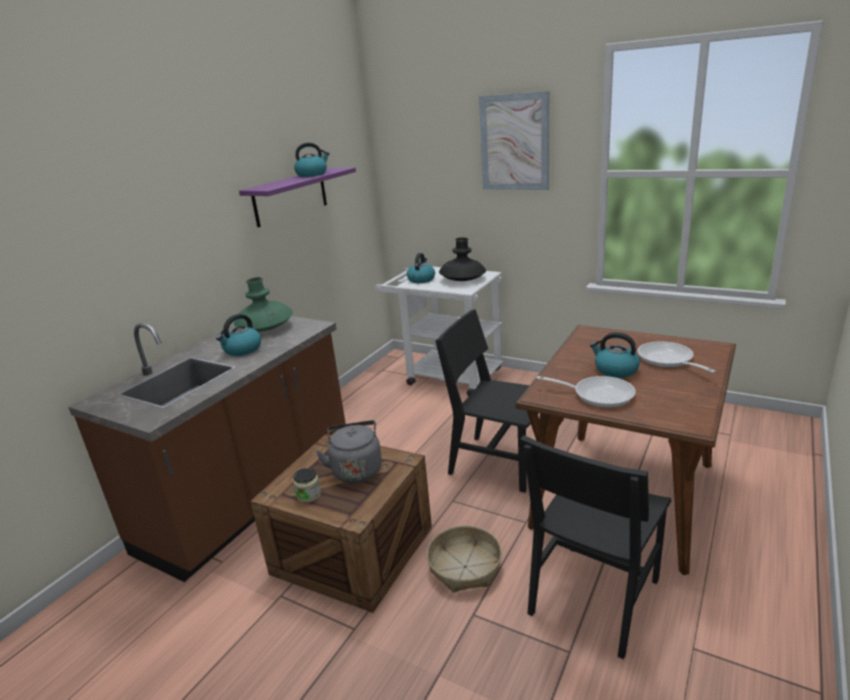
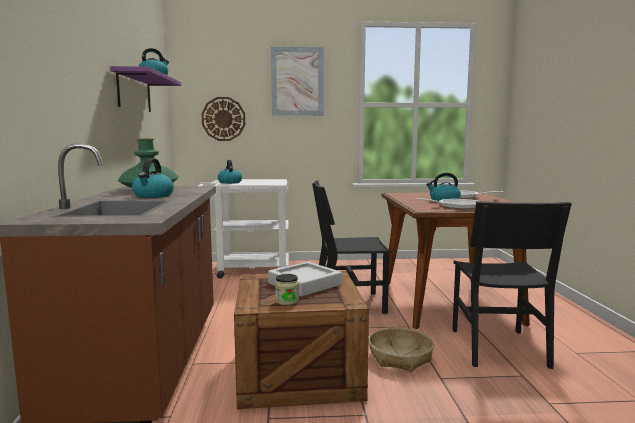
camera: 35 degrees left, 15 degrees down
grey kettle [316,420,382,483] -> grey tray [268,262,342,297]
black vase [439,237,486,281] -> none
none -> wall clock [201,97,245,141]

